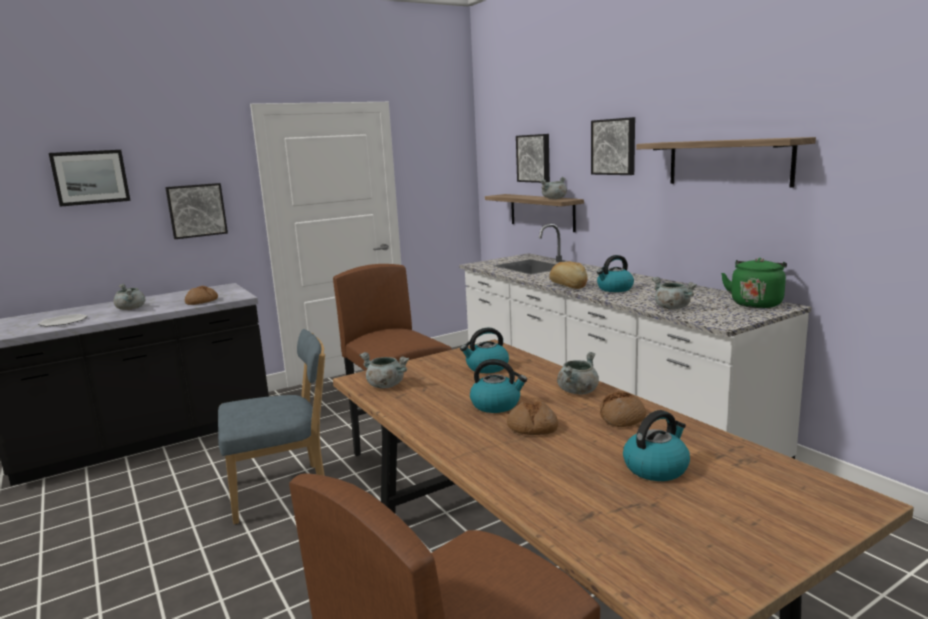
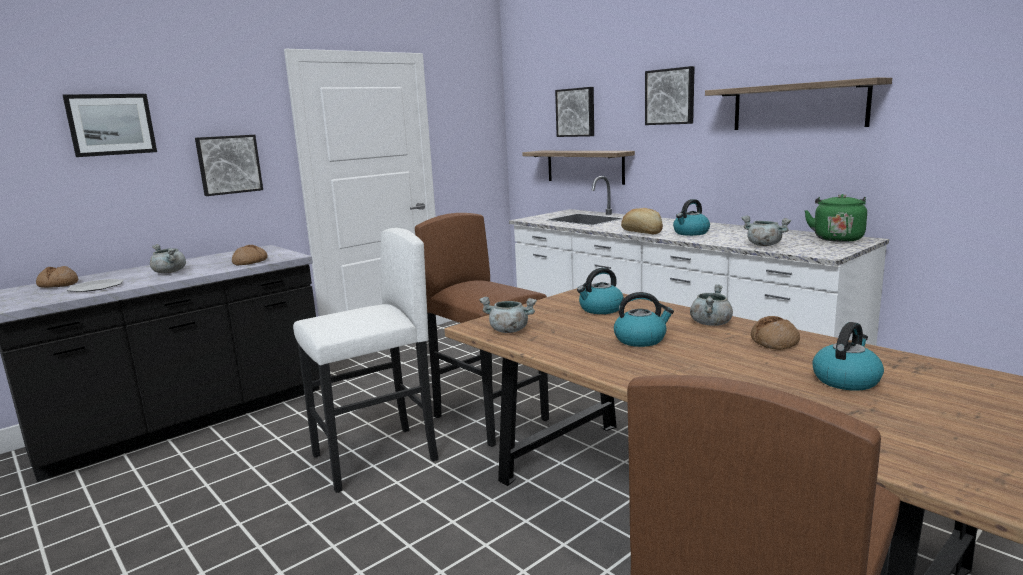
camera: 10 degrees left, 0 degrees up
blue chair [218,329,325,524] -> white stool [293,228,439,493]
bread [507,401,558,435] -> bread moved to [36,266,78,288]
grey cooking pot [540,177,567,199] -> none

